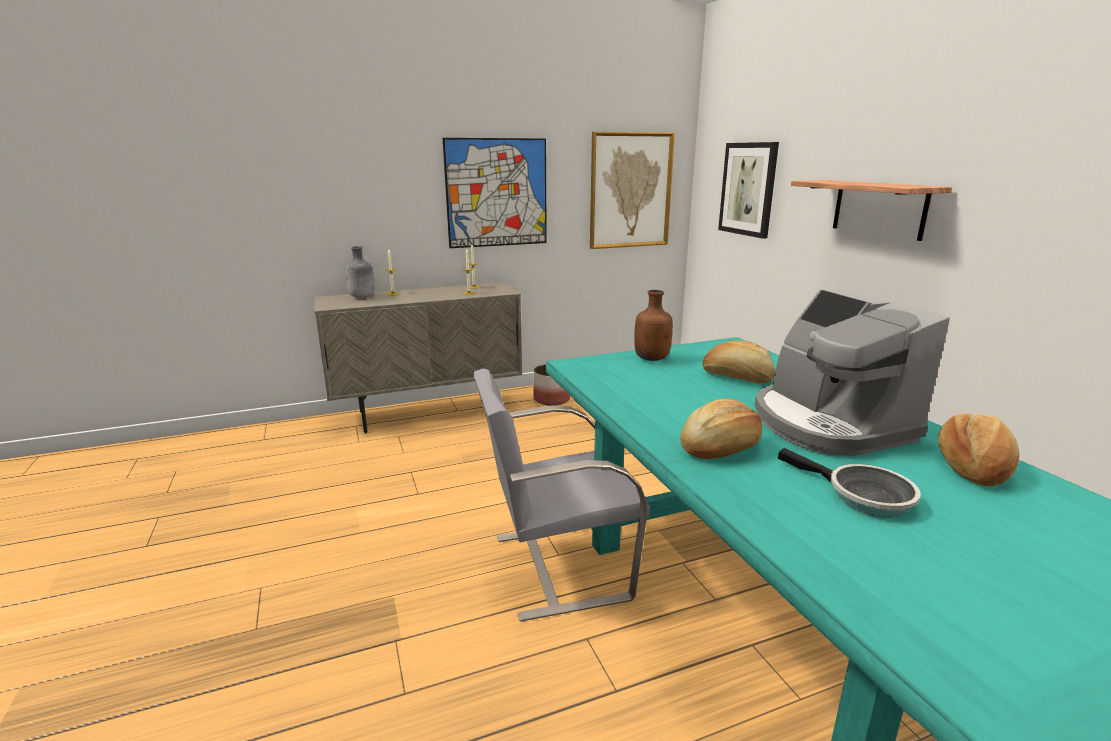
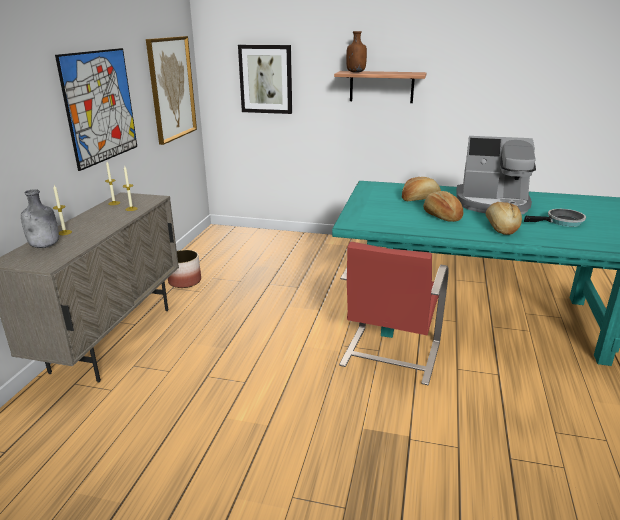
camera: 55 degrees left, 5 degrees up
grey chair [473,369,650,622] -> red chair [339,242,448,385]
brown bottle [634,290,673,361] -> brown bottle moved to [346,31,367,73]
bread [938,413,1019,486] -> bread moved to [423,191,463,222]

